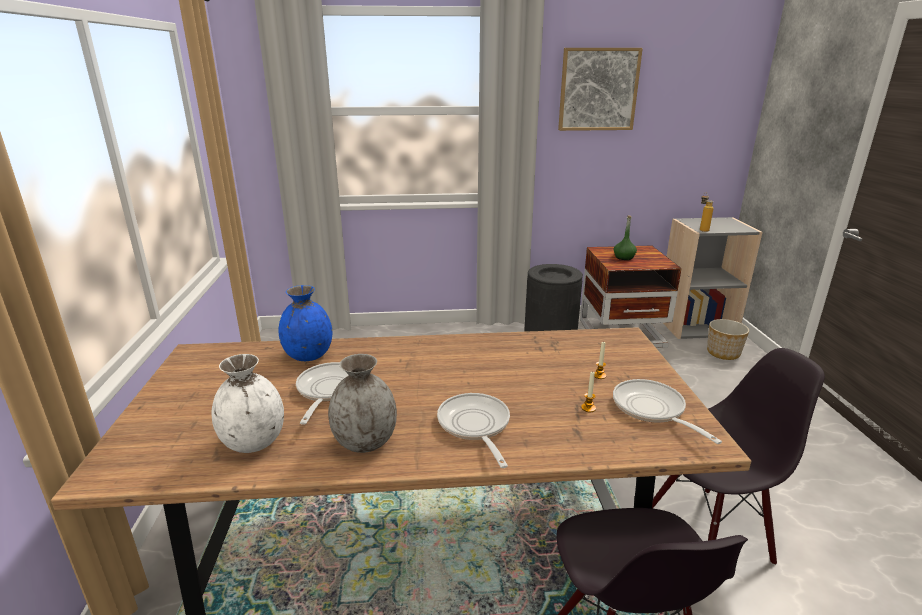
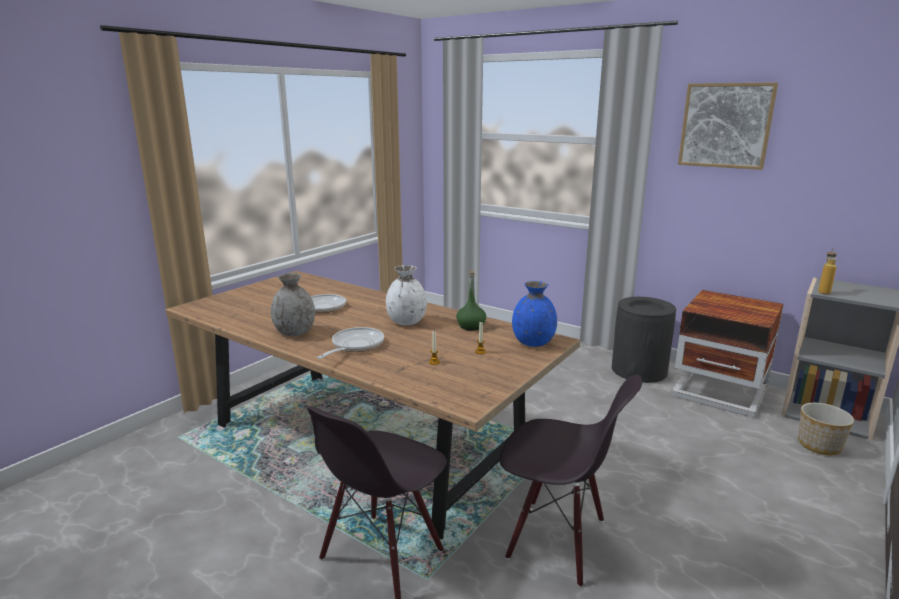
camera: 40 degrees right, 5 degrees down
white vase [211,354,284,453] -> white vase moved to [386,265,427,325]
blue vase [278,285,332,361] -> blue vase moved to [512,281,557,347]
frying pan [613,379,722,444] -> none
green bottle [614,215,637,260] -> green bottle moved to [456,271,486,331]

